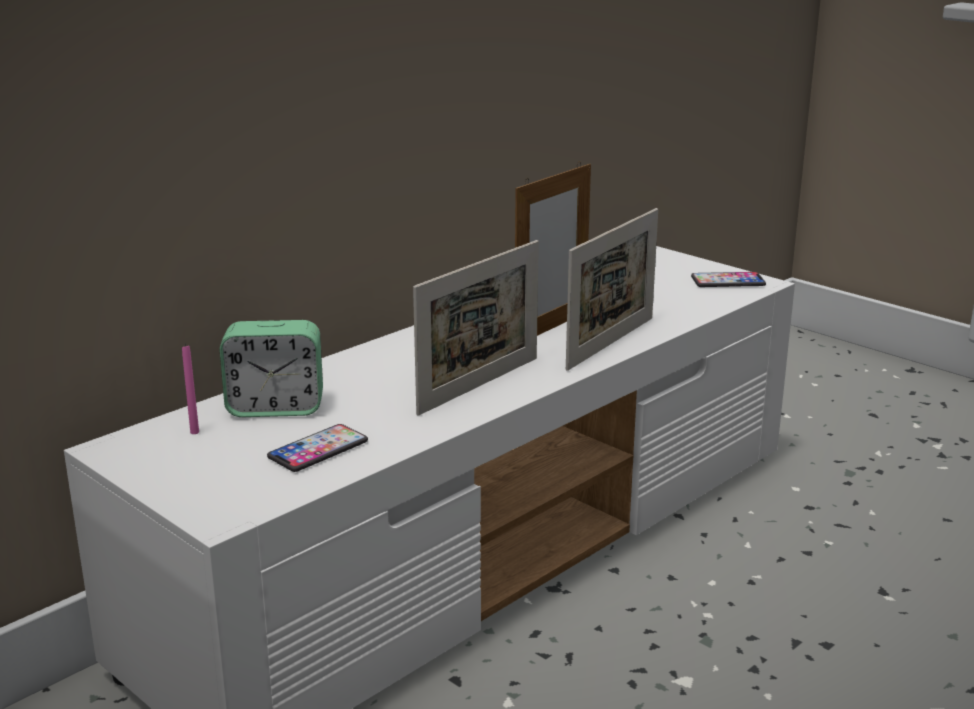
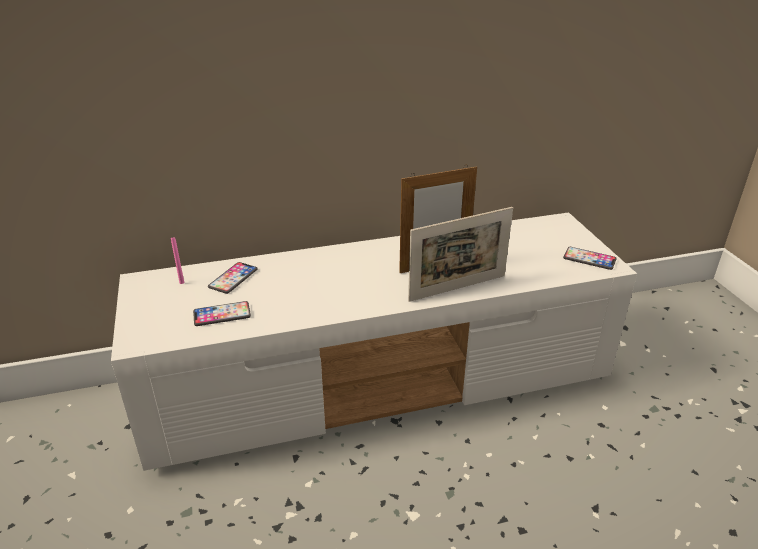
camera: 30 degrees right, 10 degrees up
alarm clock [220,320,323,417] -> phone [208,262,257,294]
picture frame [413,240,539,416] -> none

